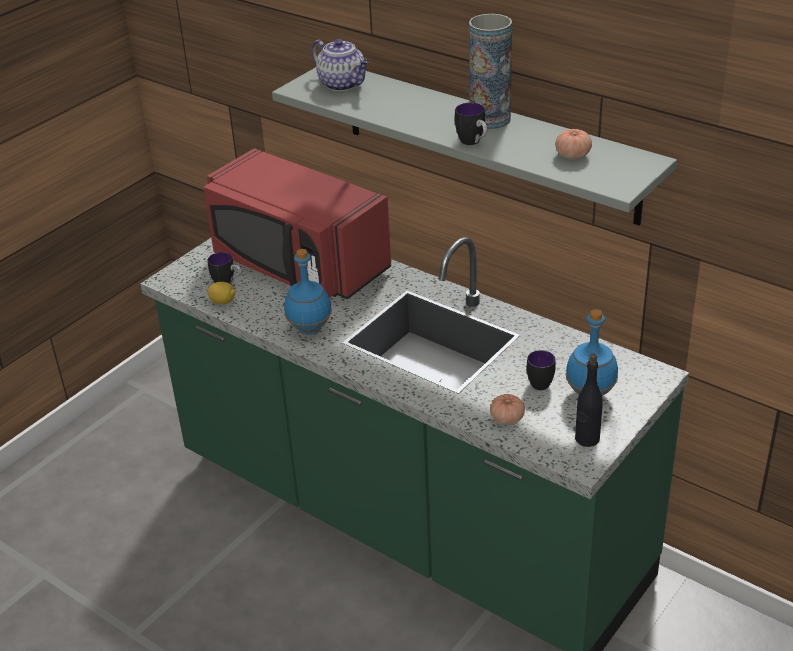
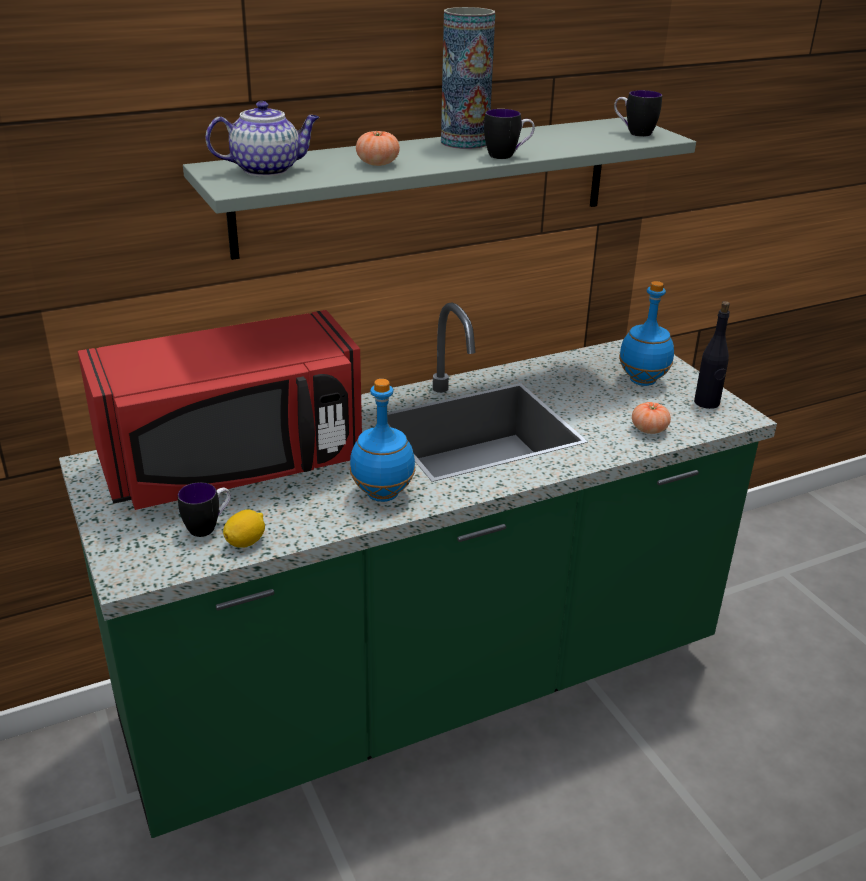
camera: 65 degrees left, 5 degrees down
mug [527,349,556,390] -> mug moved to [614,90,662,137]
tomato [555,129,592,159] -> tomato moved to [356,130,400,166]

